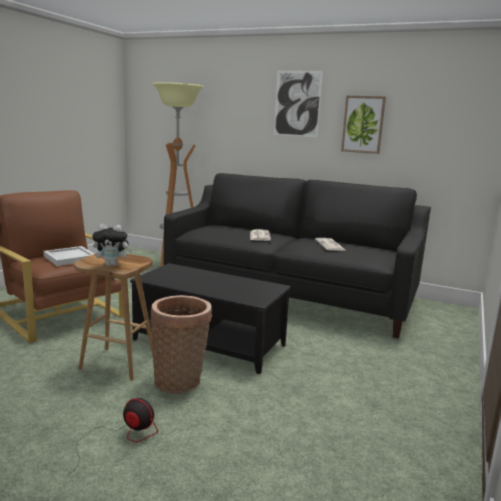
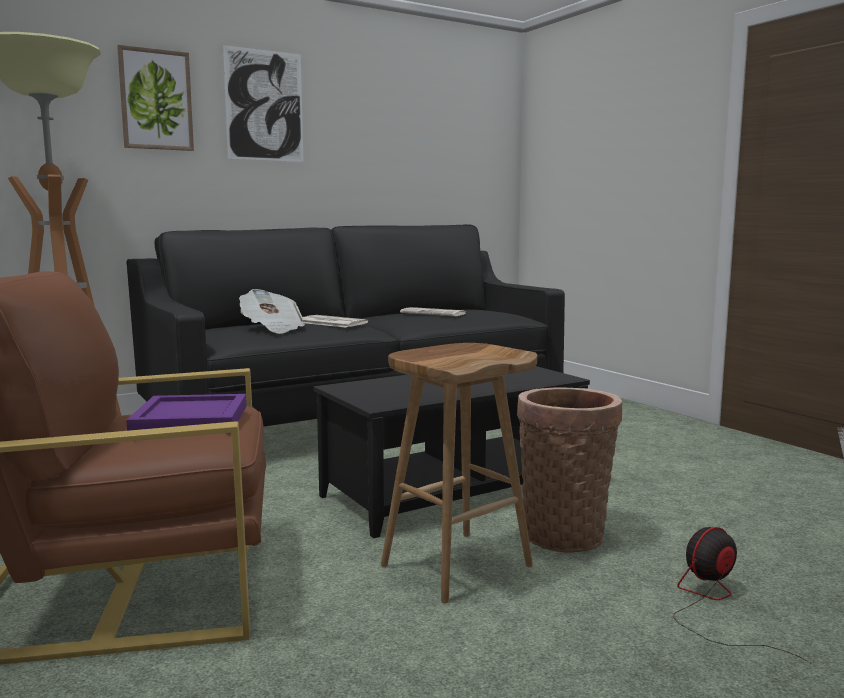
camera: 55 degrees left, 5 degrees down
white tray [43,246,94,266] -> purple tray [126,394,247,431]
plush toy [92,224,133,266] -> none
picture [341,96,386,154] -> picture moved to [117,45,194,151]
none -> newspaper [239,289,305,334]

